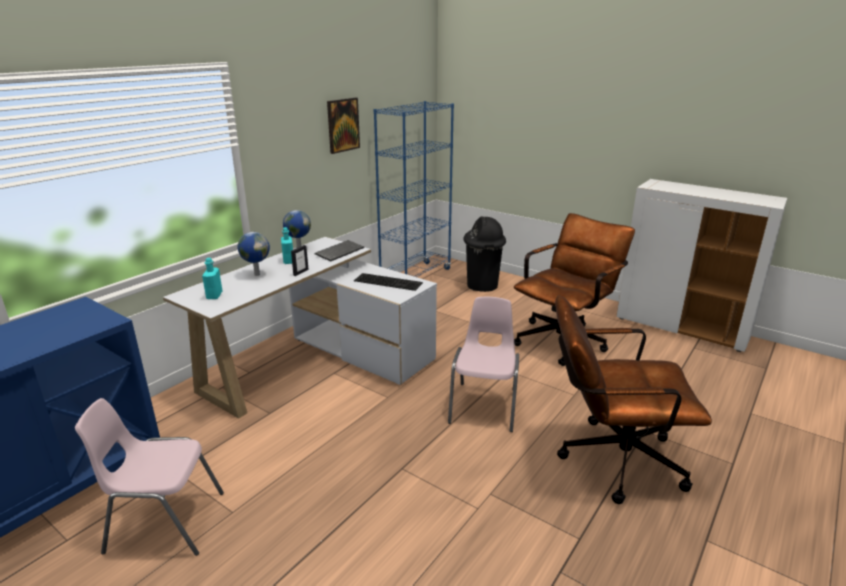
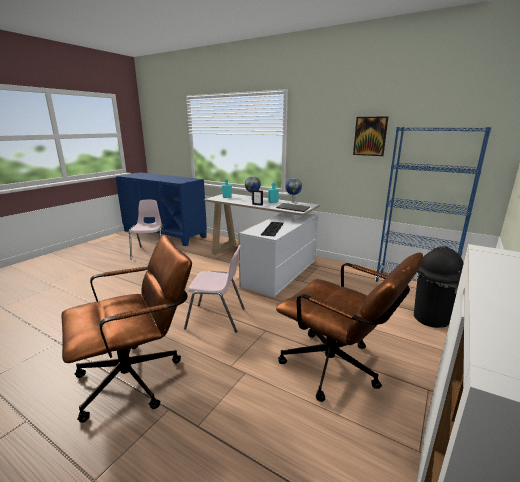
camera: 85 degrees right, 5 degrees down
brown office chair [555,295,712,504] -> brown office chair turned 60 degrees clockwise [62,235,192,423]

